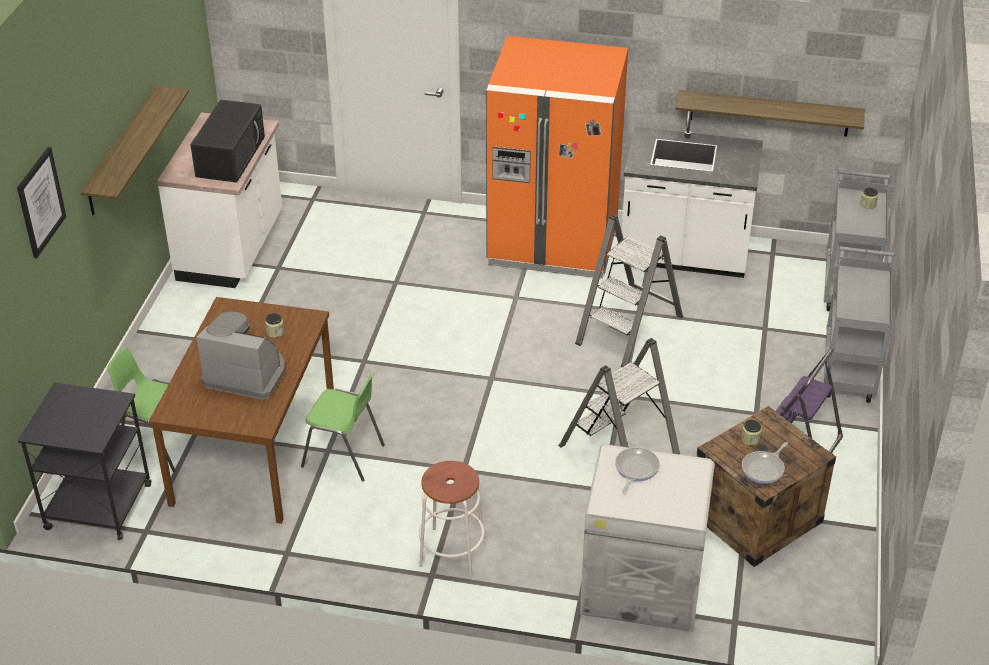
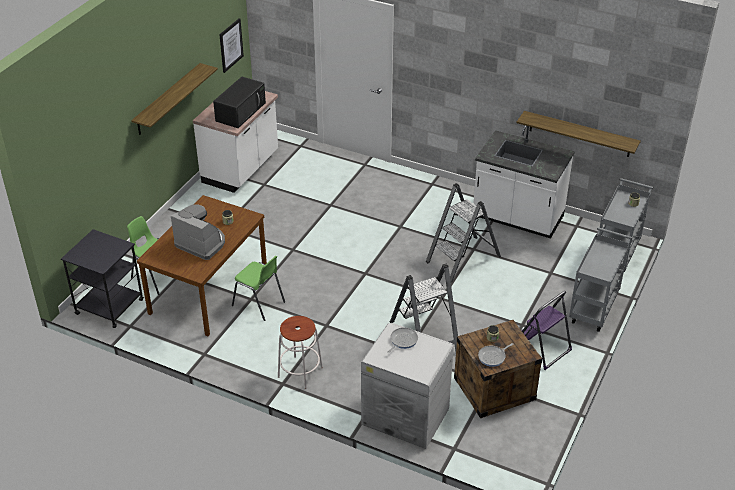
camera: 15 degrees right, 0 degrees up
picture [17,147,66,258] -> picture moved to [219,18,244,73]
orange fridge [486,36,628,279] -> none

